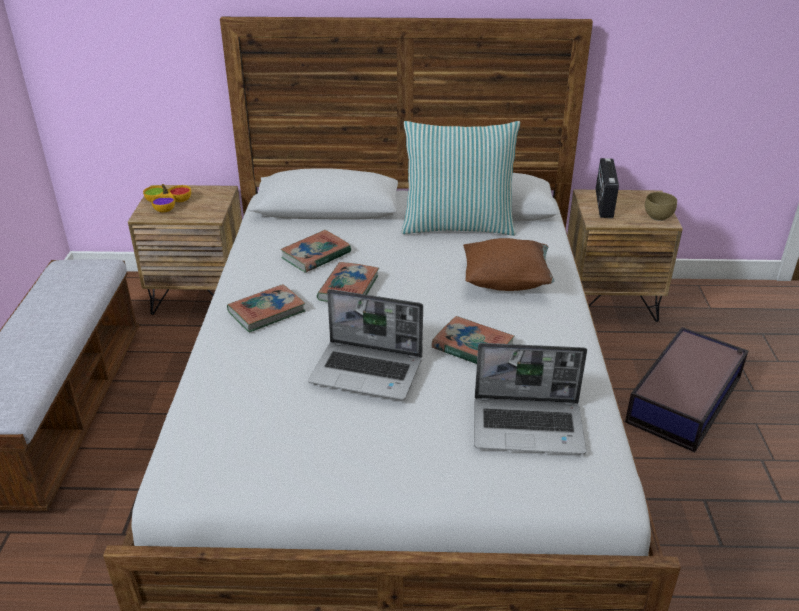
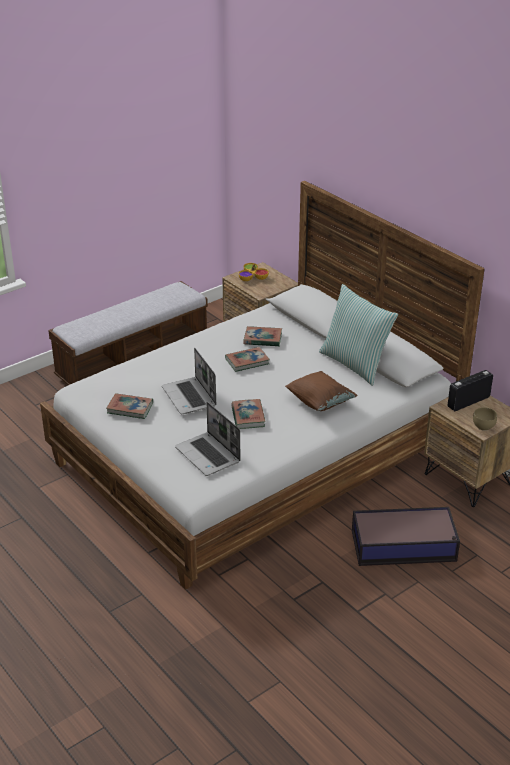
camera: 50 degrees right, 0 degrees up
book [227,284,305,333] -> book moved to [106,393,153,419]

